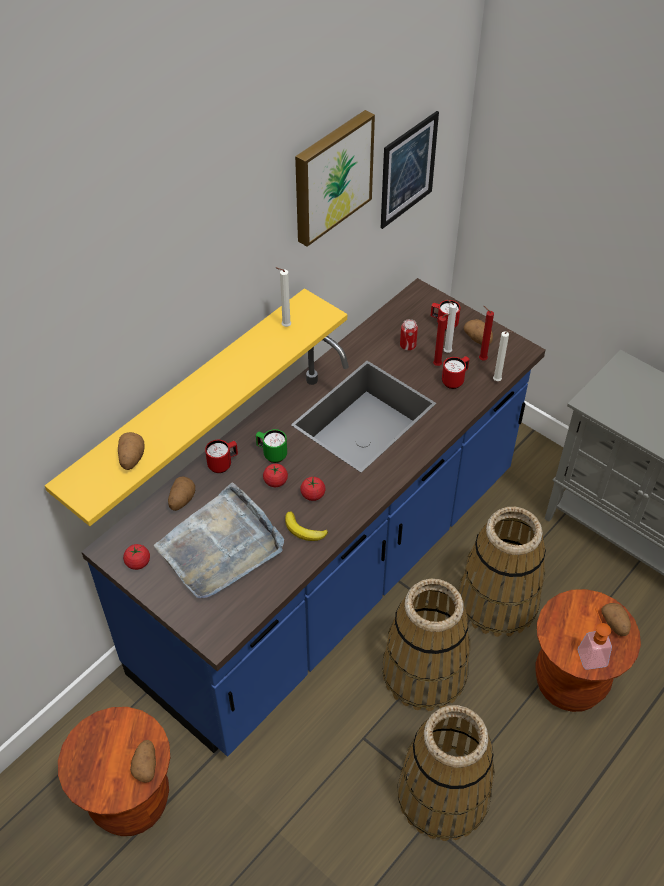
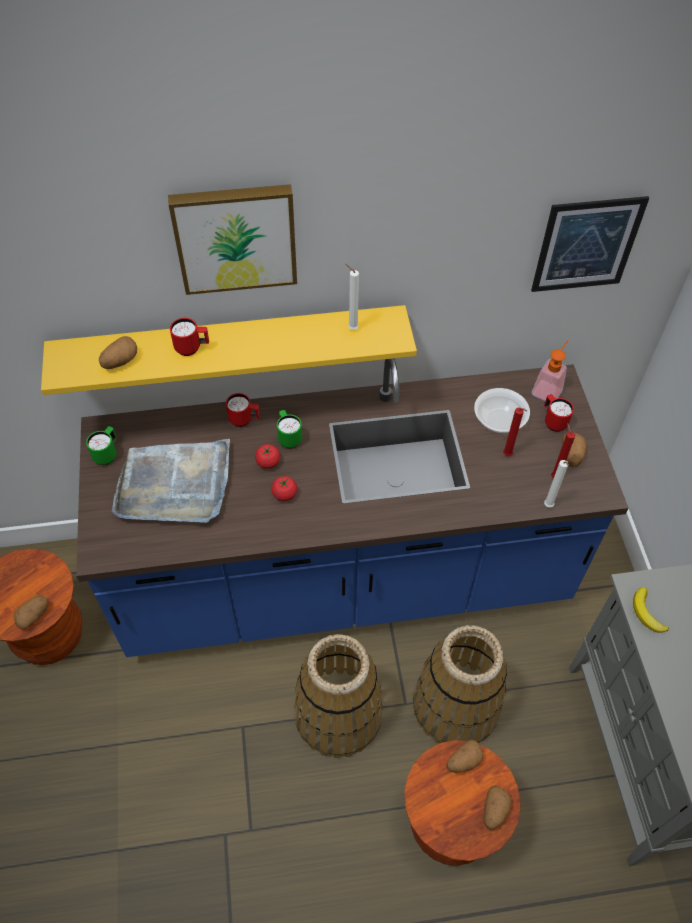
camera: 40 degrees right, 5 degrees up
tomato [123,544,150,570] -> green mug [86,426,117,465]
potato [168,476,195,511] -> potato moved to [446,740,483,773]
banana [285,512,328,541] -> banana moved to [633,587,669,633]
picture [295,110,375,247] -> picture moved to [168,184,297,295]
basket [397,705,495,841] -> none
can [400,319,418,350] -> bowl [474,388,530,433]
red mug [442,356,469,389] -> red mug moved to [170,318,209,356]
white candle [444,299,457,353] -> none
soap dispenser [578,608,612,670] -> soap dispenser moved to [532,339,569,401]

